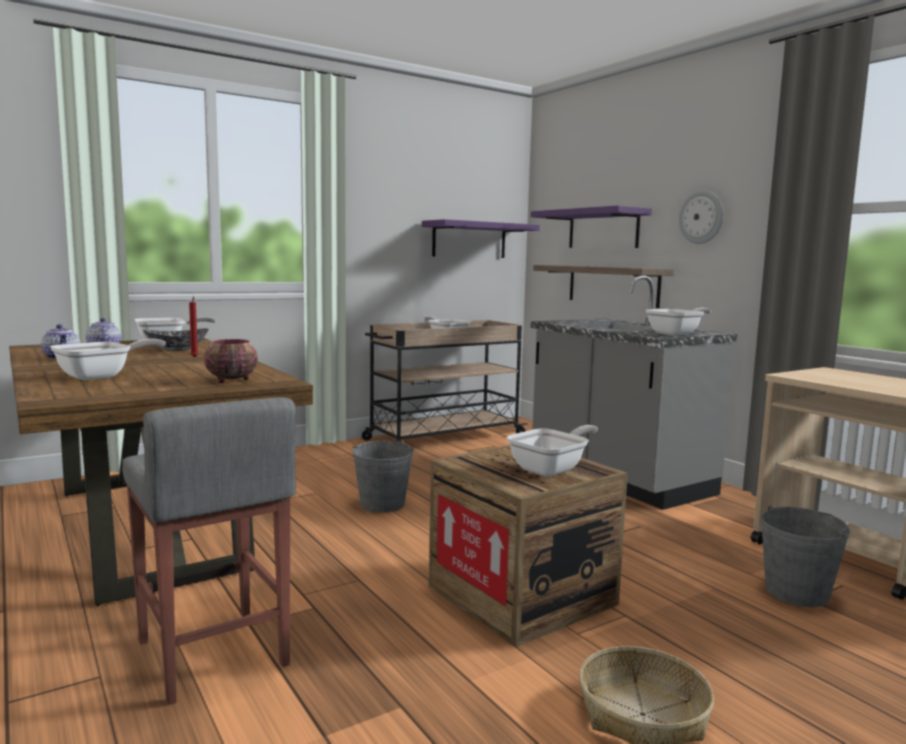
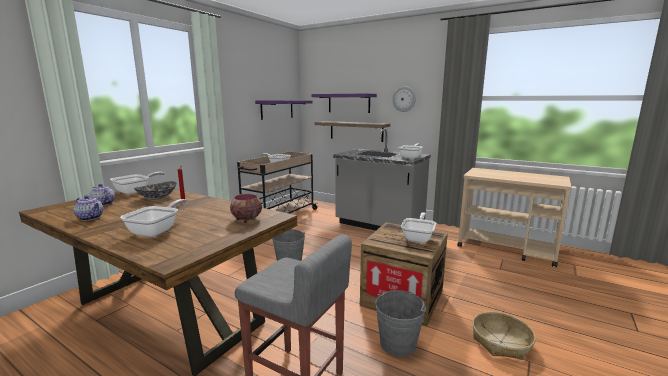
camera: 25 degrees left, 5 degrees up
grey bucket [761,505,850,607] -> grey bucket moved to [375,290,426,357]

